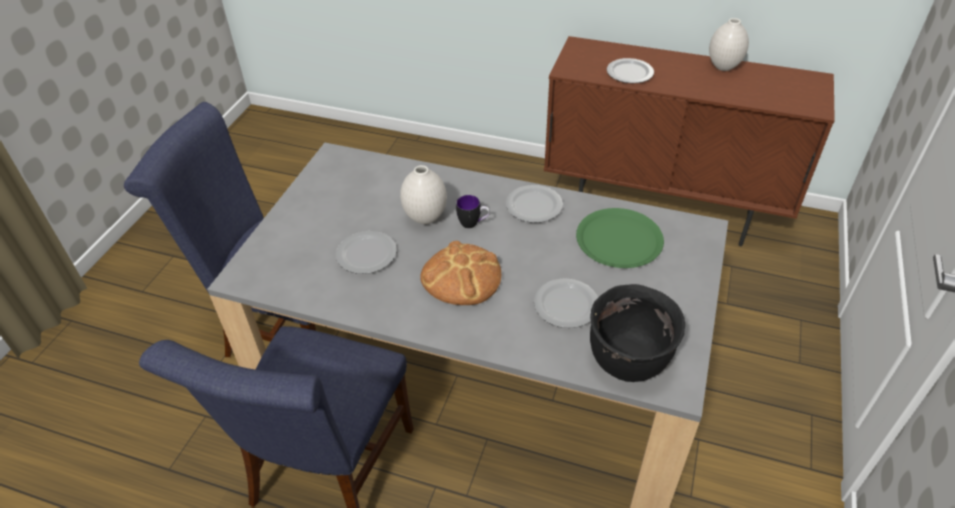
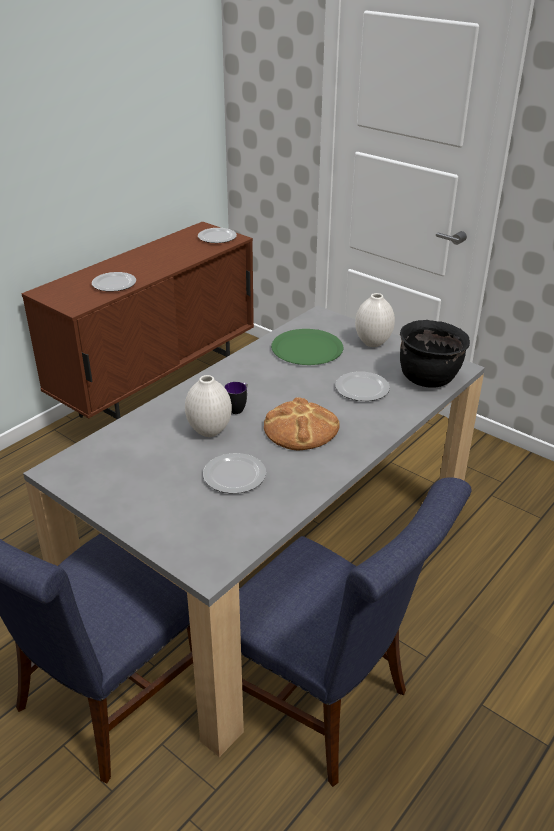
camera: 70 degrees left, 10 degrees down
plate [506,185,563,223] -> plate moved to [198,228,237,243]
white vase [709,18,749,71] -> white vase moved to [355,293,395,347]

